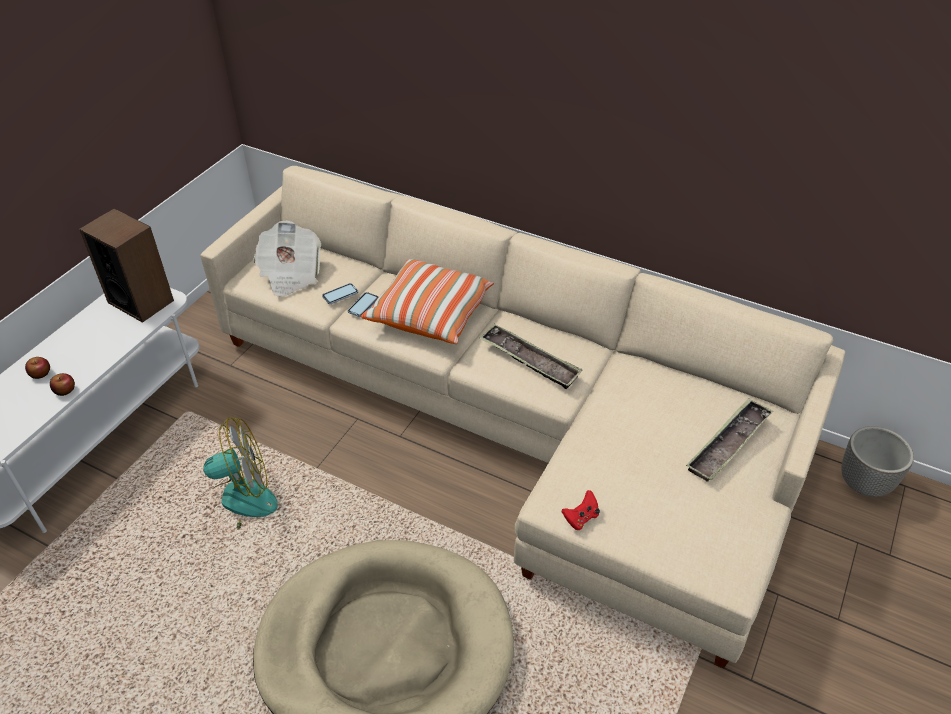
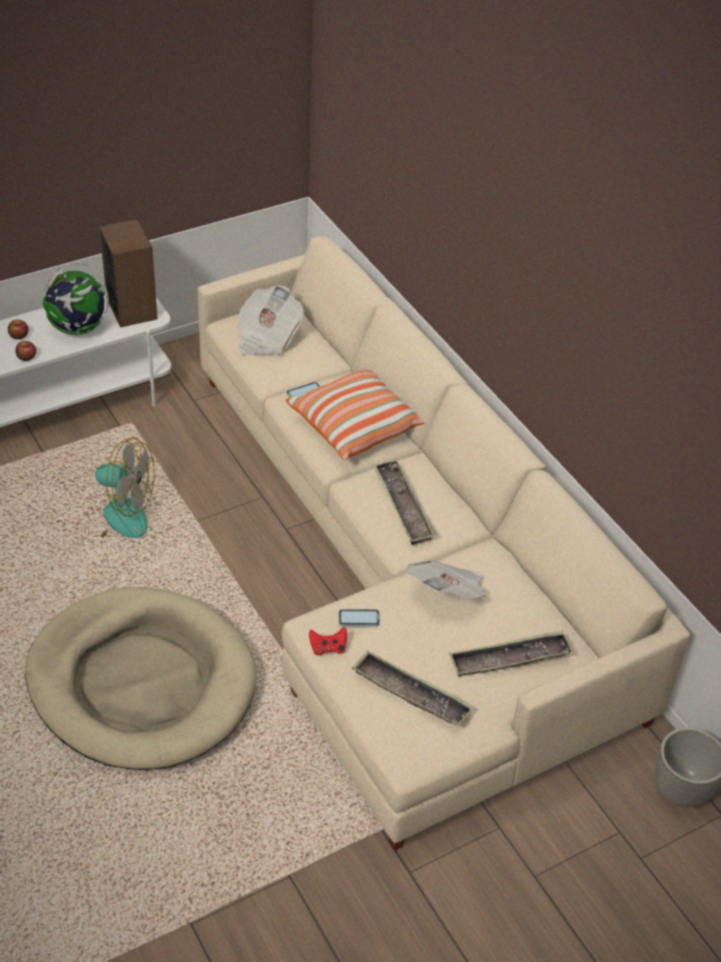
camera: 30 degrees right, 0 degrees up
phone [322,283,358,304] -> phone moved to [339,609,380,626]
none -> globe [43,262,109,335]
none -> tray [352,650,473,726]
none -> newspaper [407,560,486,599]

